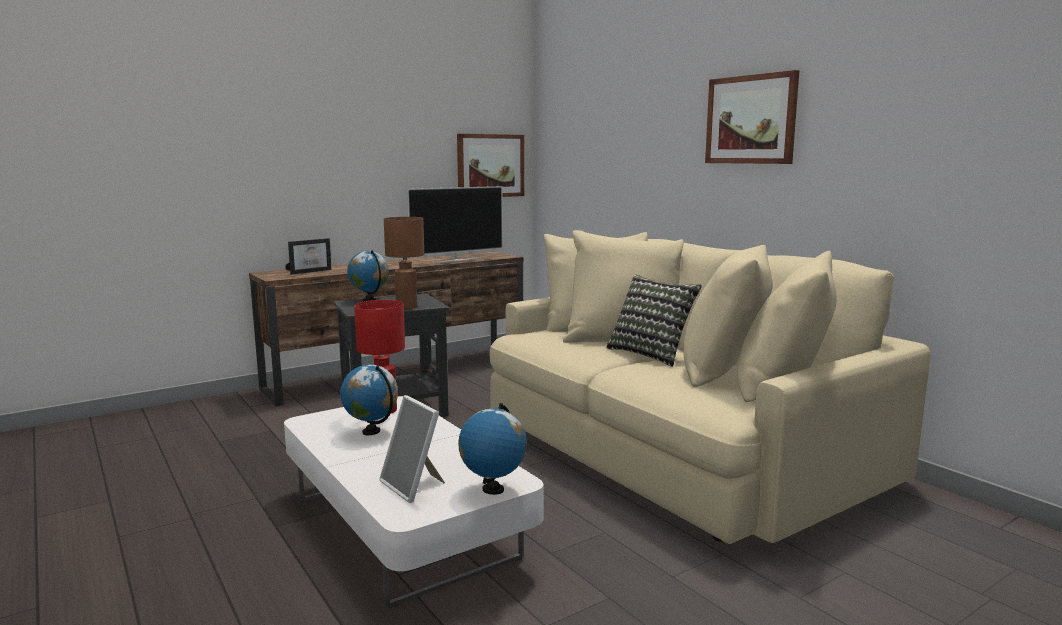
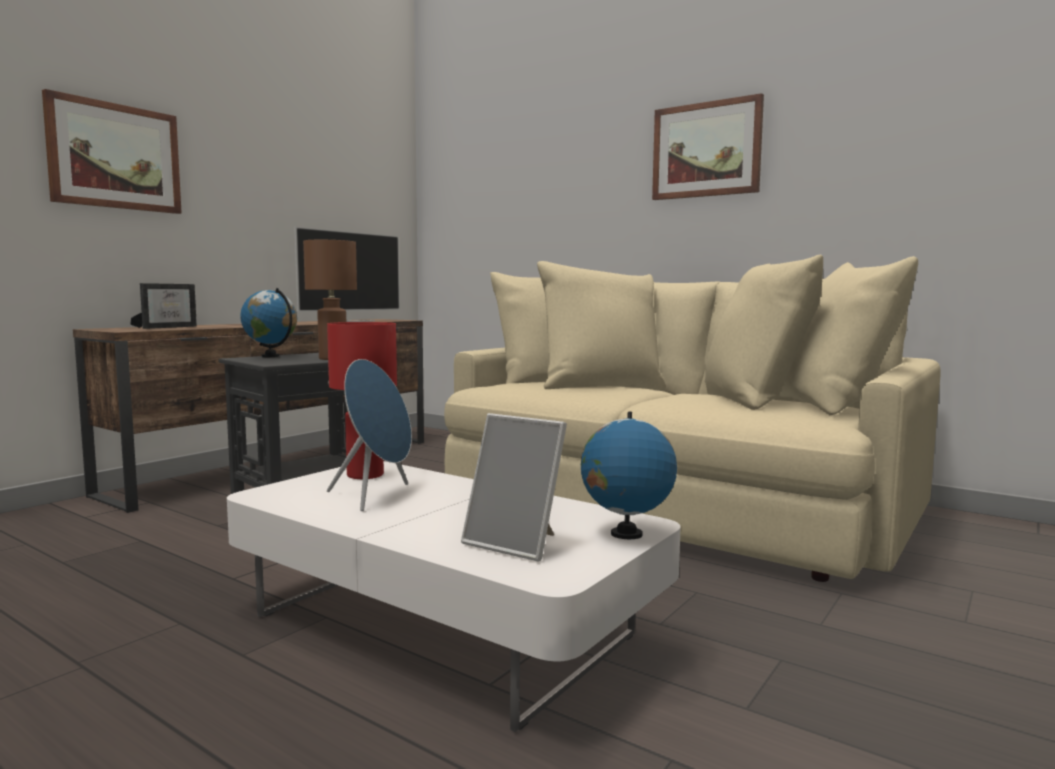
camera: 20 degrees left, 5 degrees down
globe [340,364,398,435] -> blue speaker [327,359,412,511]
picture [457,134,524,197] -> picture moved to [42,89,182,214]
pillow [606,274,702,367] -> none

